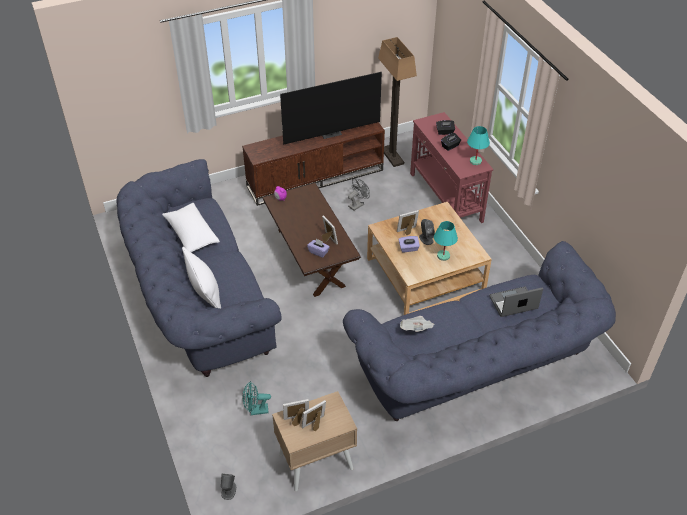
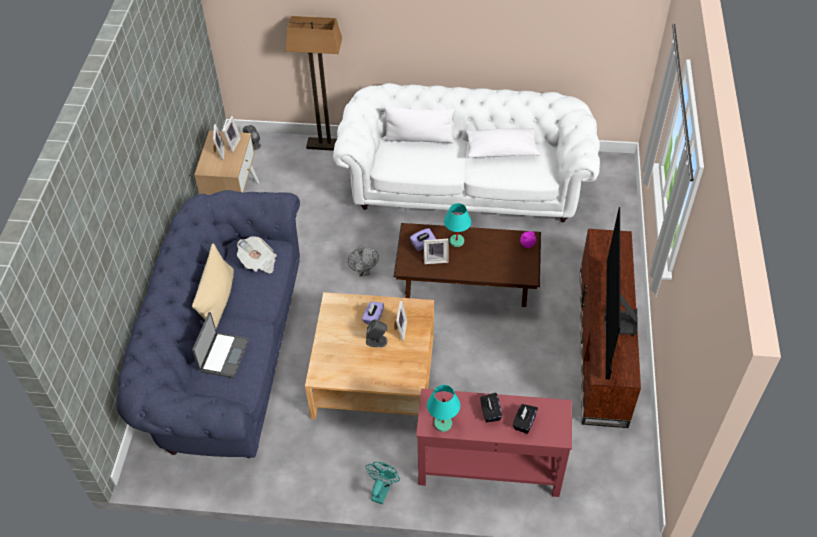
camera: 120 degrees right, 5 degrees up
blue sofa [116,159,281,377] -> white sofa [333,83,600,222]
turquoise fan [243,381,271,415] -> turquoise fan moved to [365,462,400,504]
grey fan [348,178,370,211] -> grey fan moved to [348,245,379,277]
floor lamp [378,37,417,167] -> floor lamp moved to [286,16,342,151]
turquoise table lamp [434,221,458,261] -> turquoise table lamp moved to [444,203,471,247]
none -> beige pillow [192,244,234,328]

